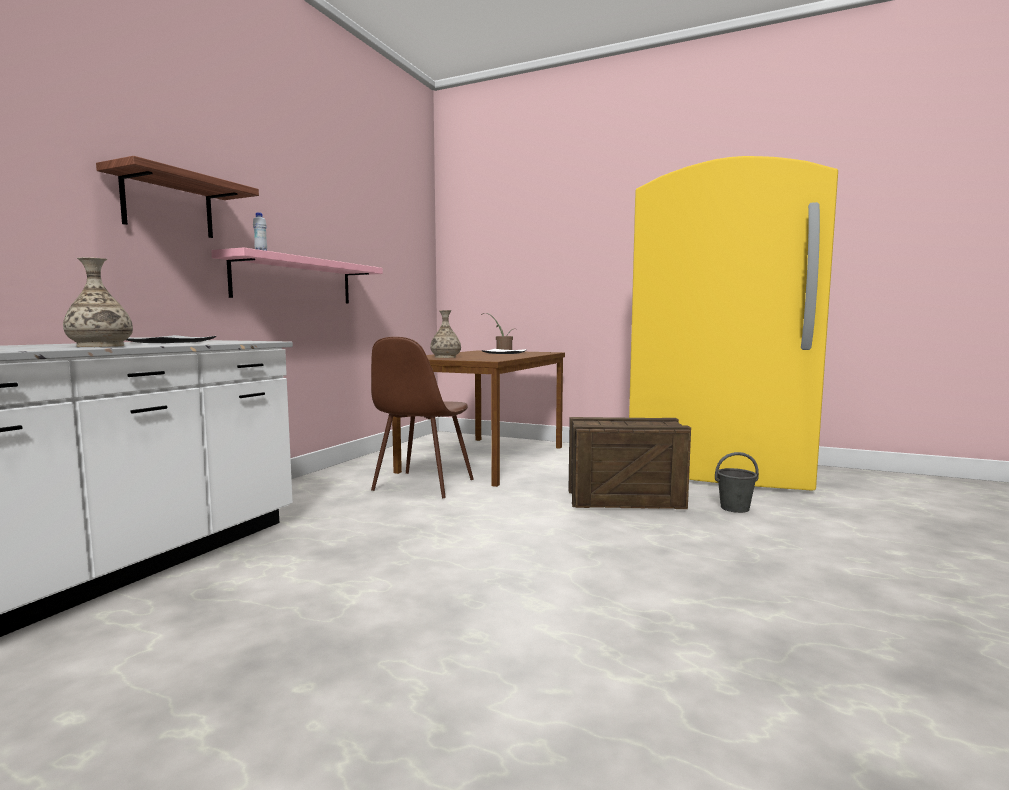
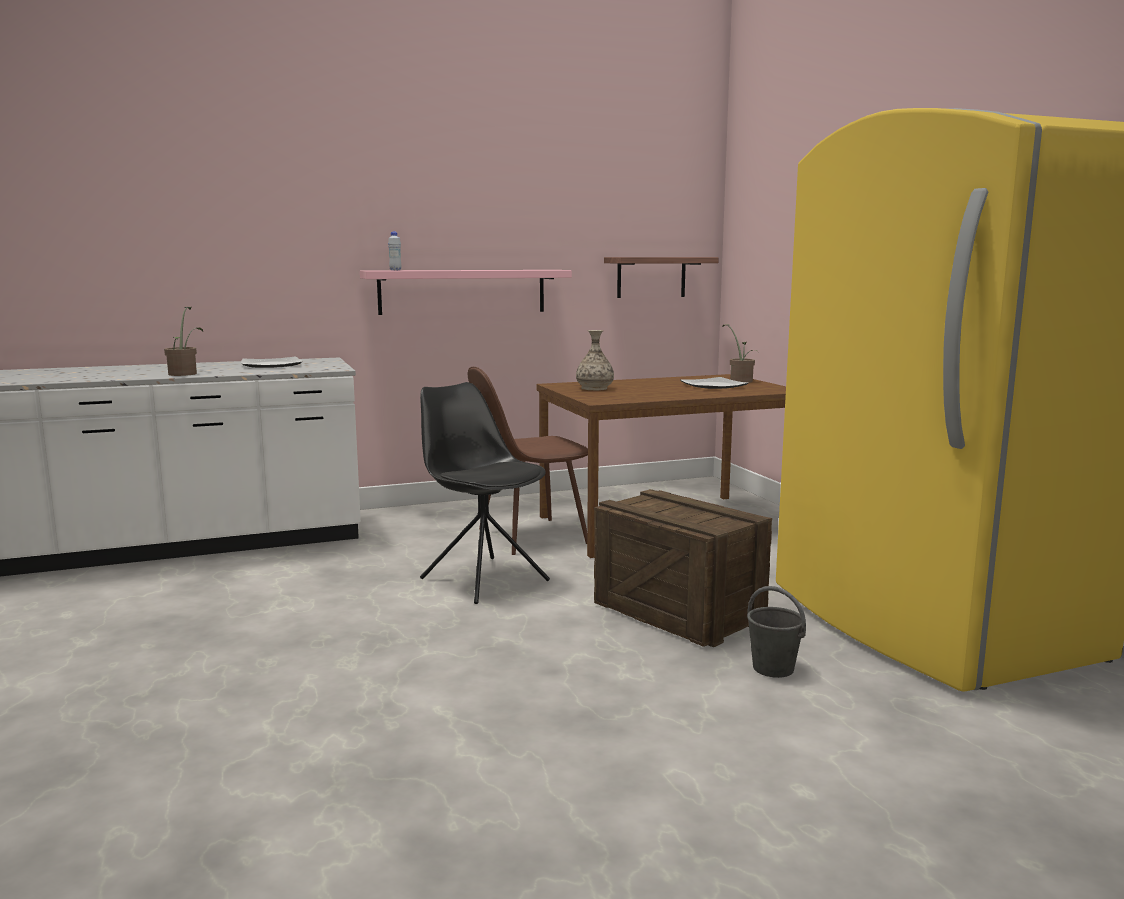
camera: 45 degrees right, 5 degrees up
vase [63,257,133,347] -> potted plant [164,307,203,376]
shelf [96,156,259,238] -> shelf moved to [604,257,719,298]
none -> black chair [420,382,550,604]

